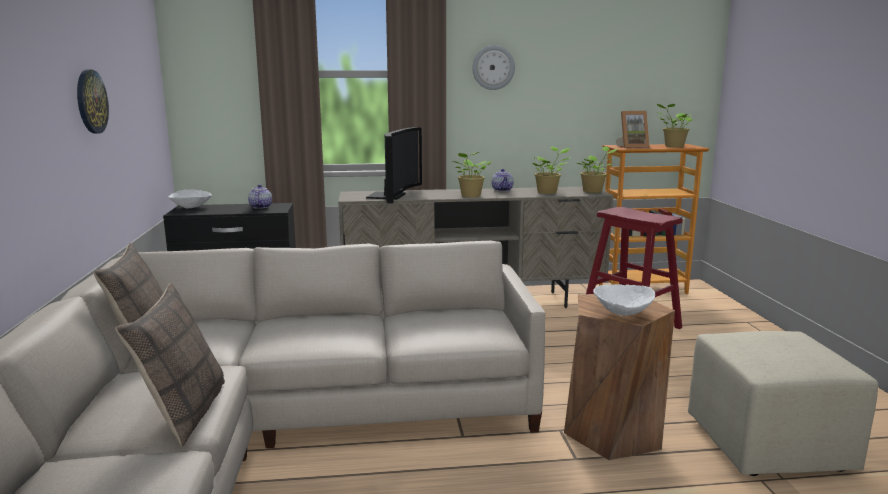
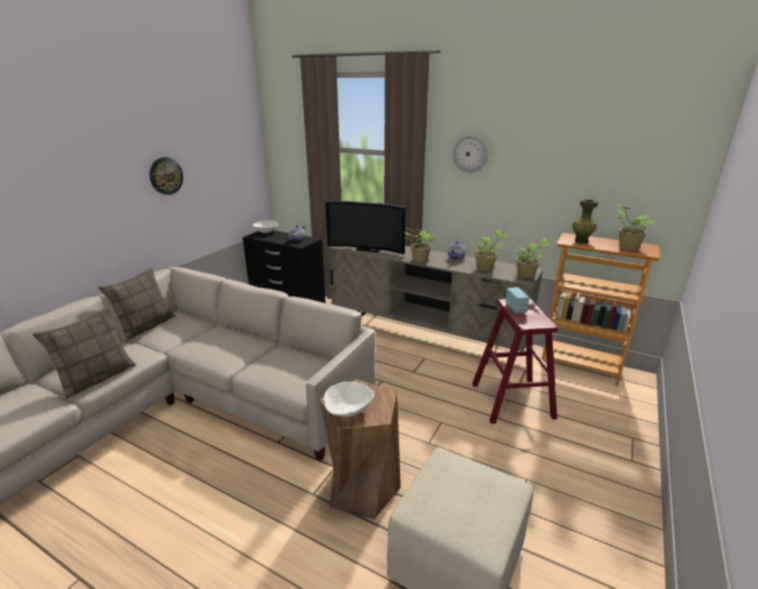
camera: 35 degrees right, 10 degrees up
television [366,127,422,204] -> television turned 60 degrees clockwise [325,201,406,254]
picture frame [616,111,650,148] -> green vase [572,199,598,243]
none -> radio [505,286,529,314]

